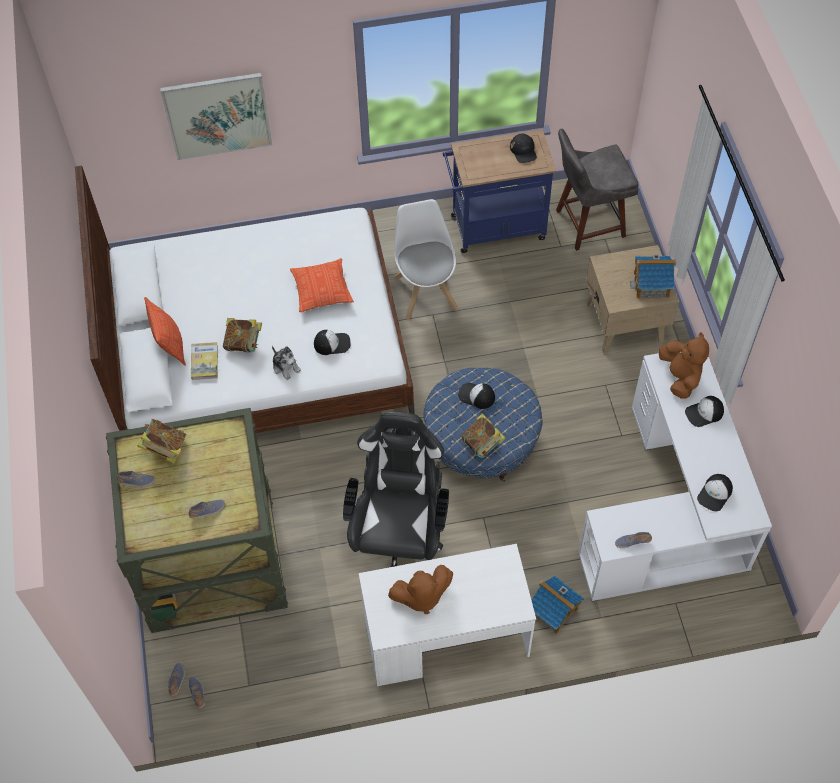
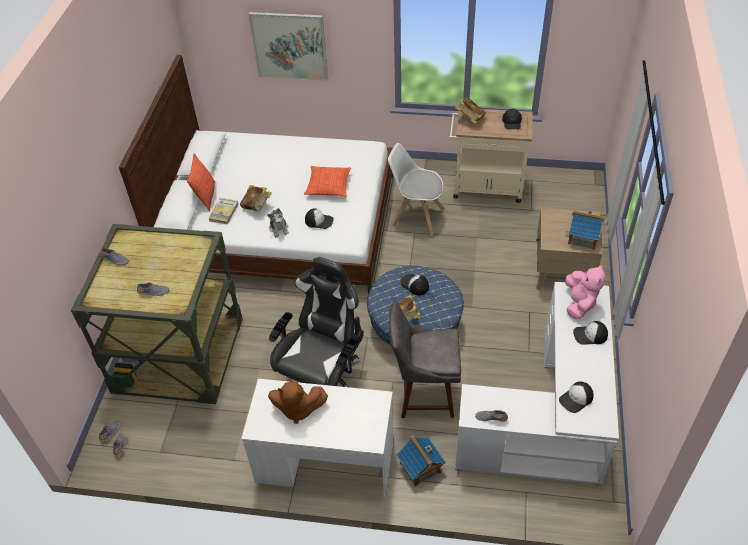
camera: 20 degrees right, 10 degrees down
book [137,419,186,464] -> book moved to [455,97,486,124]
chair [394,199,458,321] -> chair turned 75 degrees counterclockwise [388,143,445,236]
blue cart [442,129,556,253] -> beige cart [449,109,533,203]
grey stool [556,129,638,251] -> grey stool moved to [389,302,461,418]
brown plush toy [659,332,709,399] -> pink plush toy [565,264,605,319]

